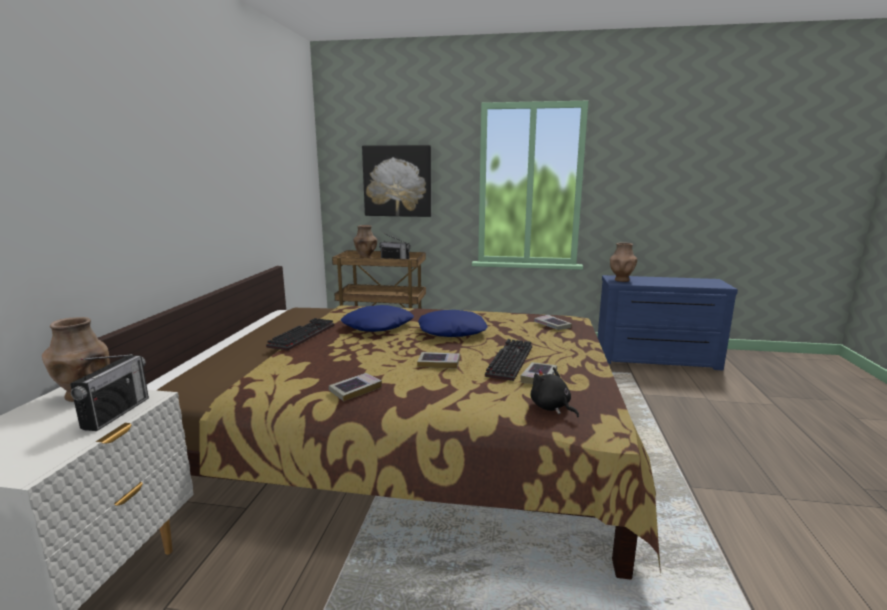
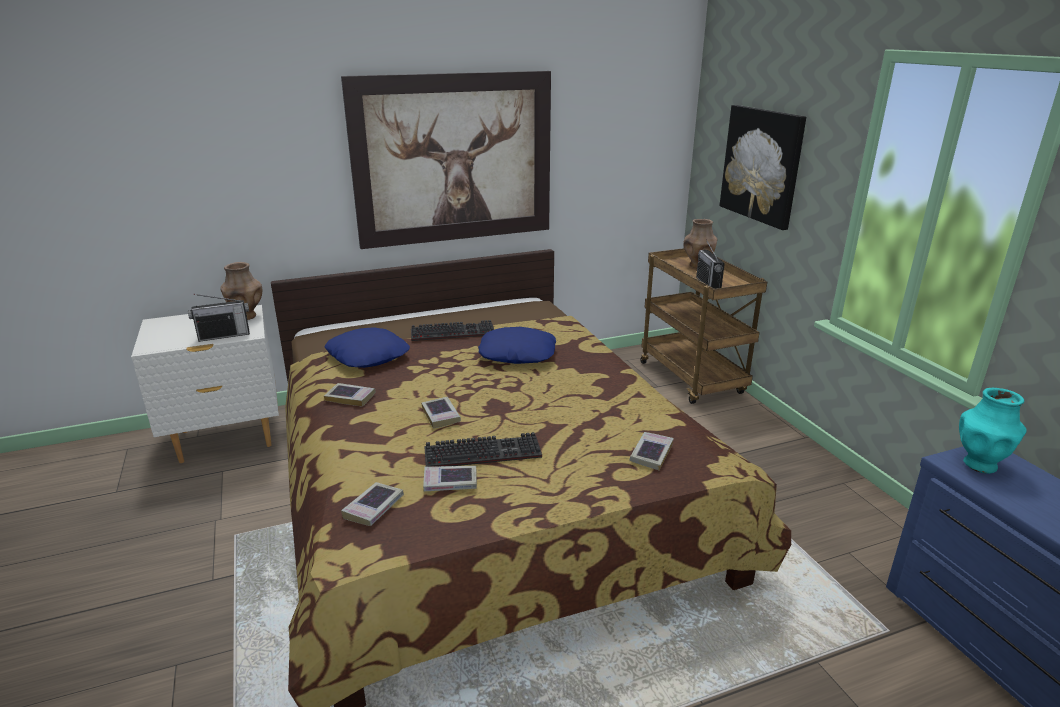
camera: 60 degrees right, 10 degrees up
blue pillow [418,310,488,337] -> blue pillow moved to [325,327,410,368]
black plush toy [531,367,579,418] -> book [341,482,404,526]
brown vase [610,242,637,282] -> turquoise vase [959,388,1027,474]
none -> picture [341,71,551,249]

